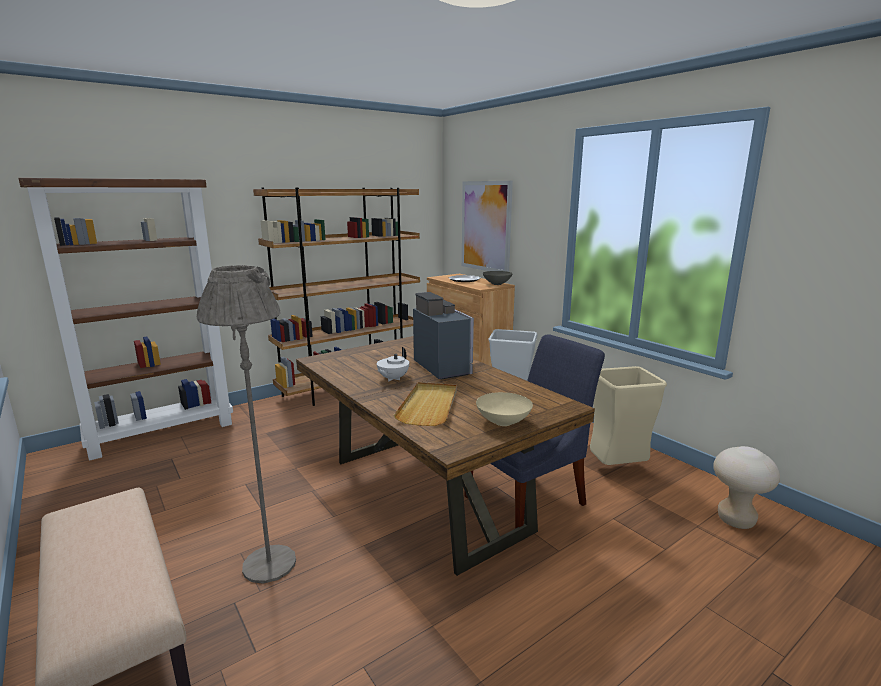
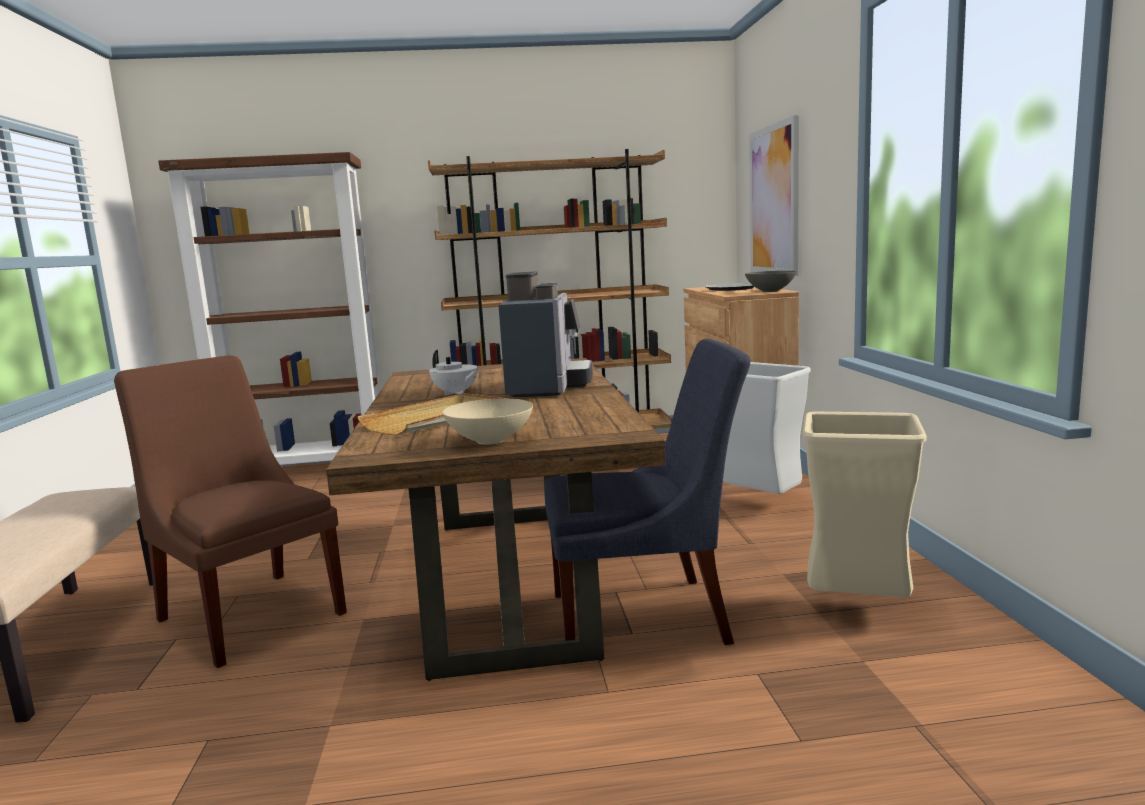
camera: 30 degrees right, 5 degrees down
grey floor lamp [197,265,296,584] -> brown chair [114,355,347,668]
white teapot [377,347,409,382] -> white teapot turned 105 degrees counterclockwise [429,350,478,396]
beige stool [713,446,780,529] -> none

